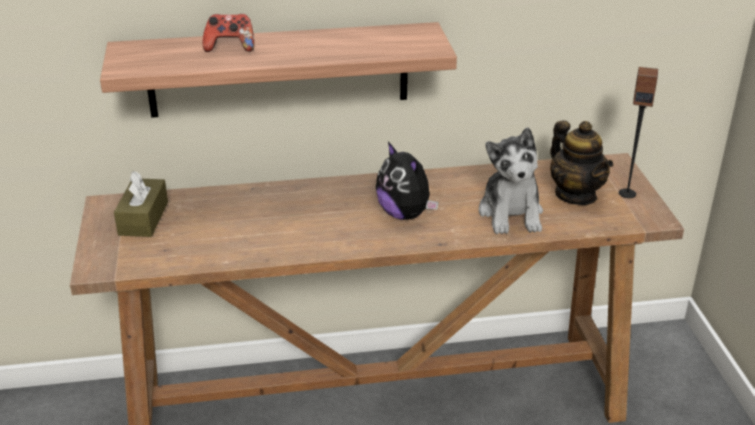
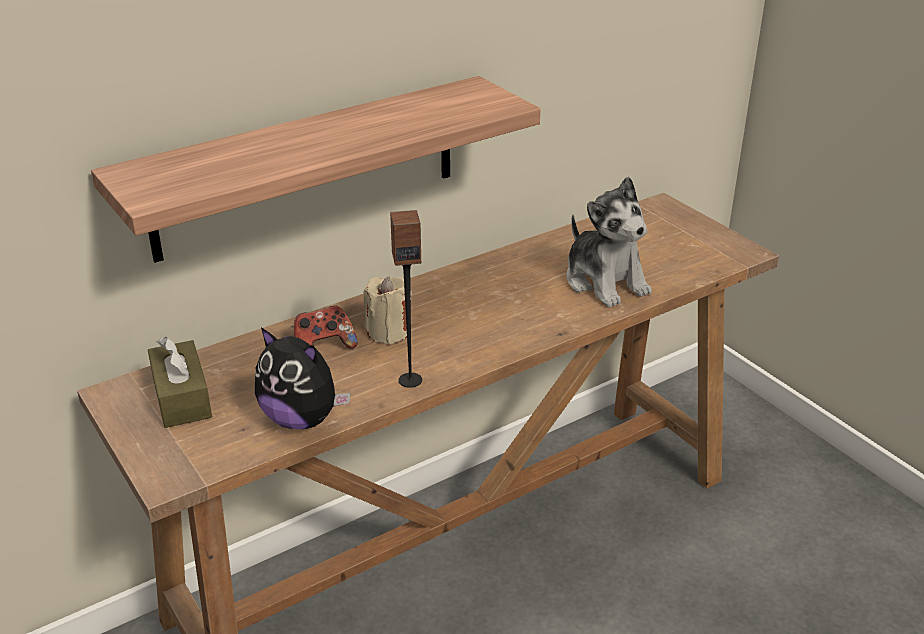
camera: 25 degrees left, 0 degrees up
game controller [203,14,254,52] -> game controller moved to [294,306,357,349]
plush toy [376,142,439,220] -> plush toy moved to [255,327,351,429]
teapot [550,120,613,205] -> none
speaker [619,67,658,198] -> speaker moved to [390,210,422,388]
none -> beige candle [364,277,412,344]

